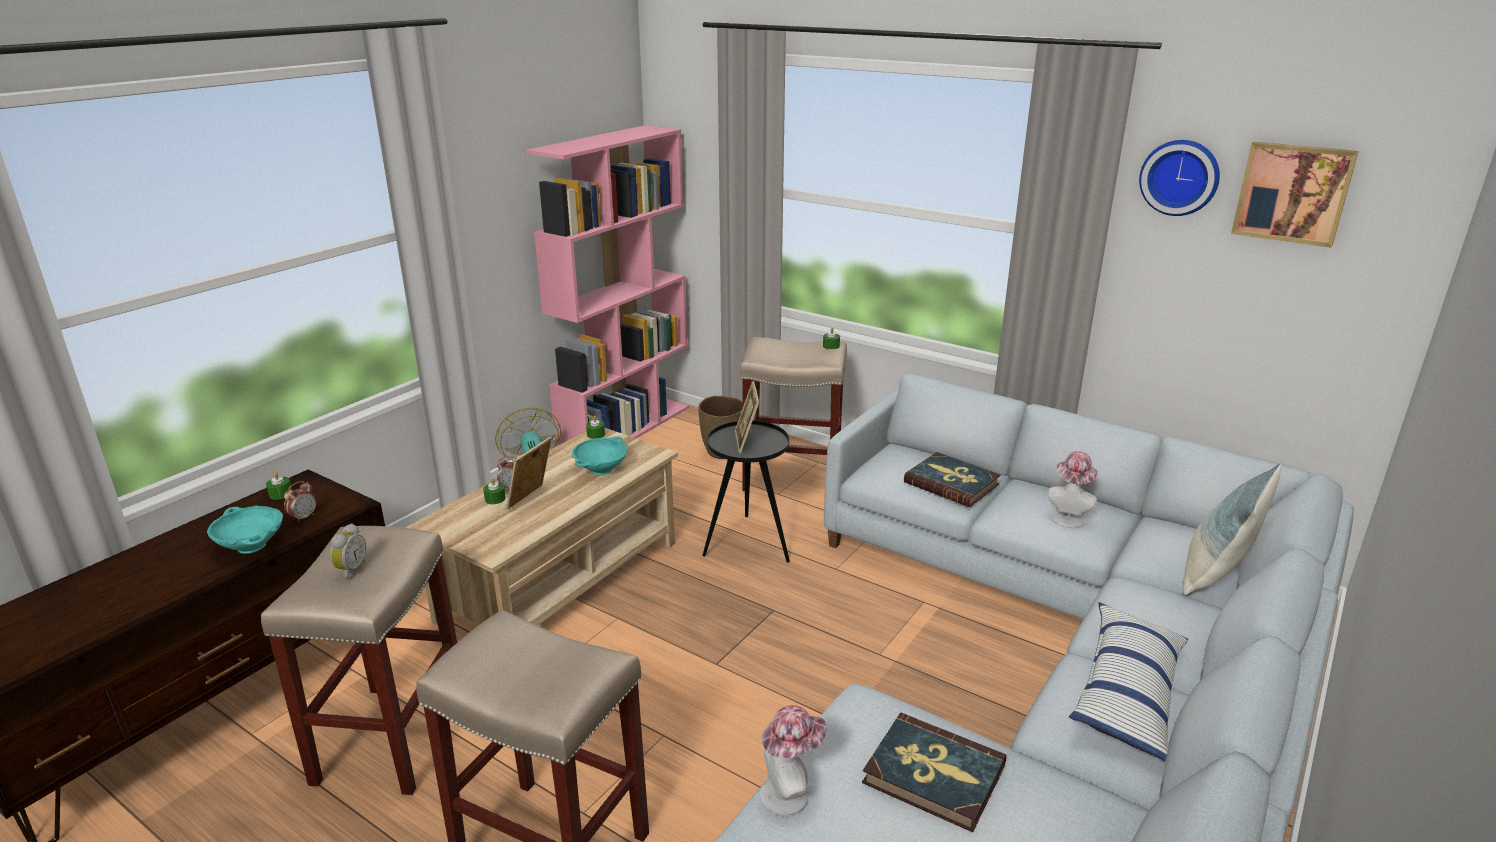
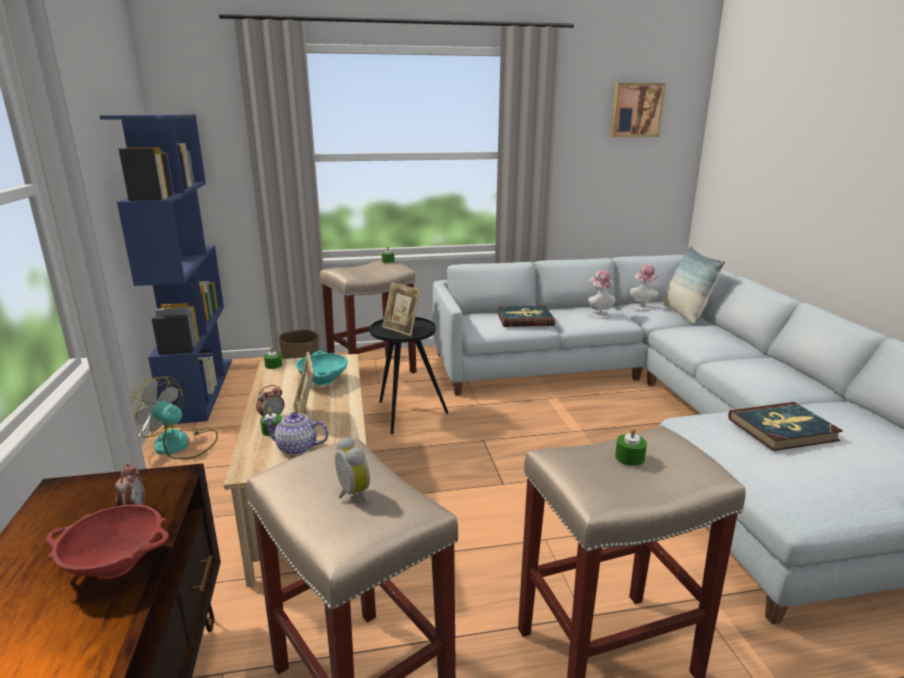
camera: 45 degrees left, 5 degrees down
turquoise bowl [207,505,283,554] -> red bowl [46,504,169,579]
green candle [266,472,292,500] -> green candle moved to [615,427,647,466]
pink bookcase [526,125,689,446] -> blue bookcase [100,114,232,425]
hat [760,705,827,816] -> hat moved to [630,264,659,311]
pillow [1069,602,1188,761] -> none
wall clock [1139,140,1220,216] -> none
none -> teapot [262,412,329,455]

